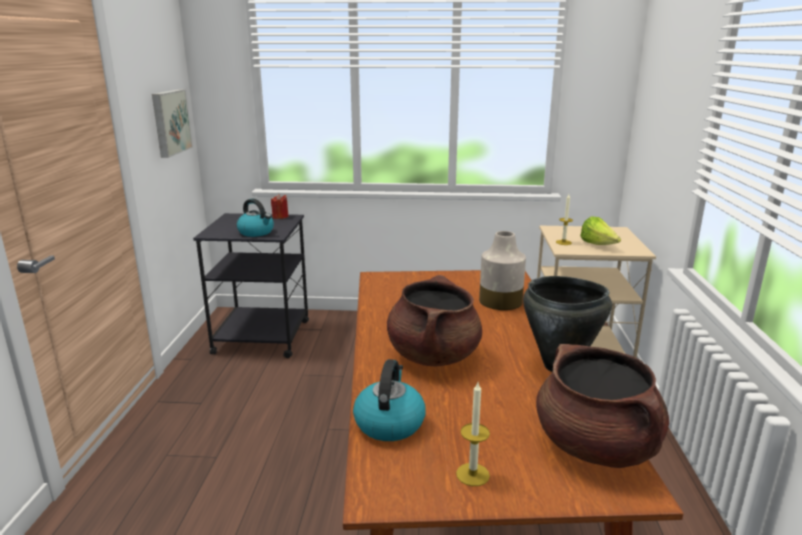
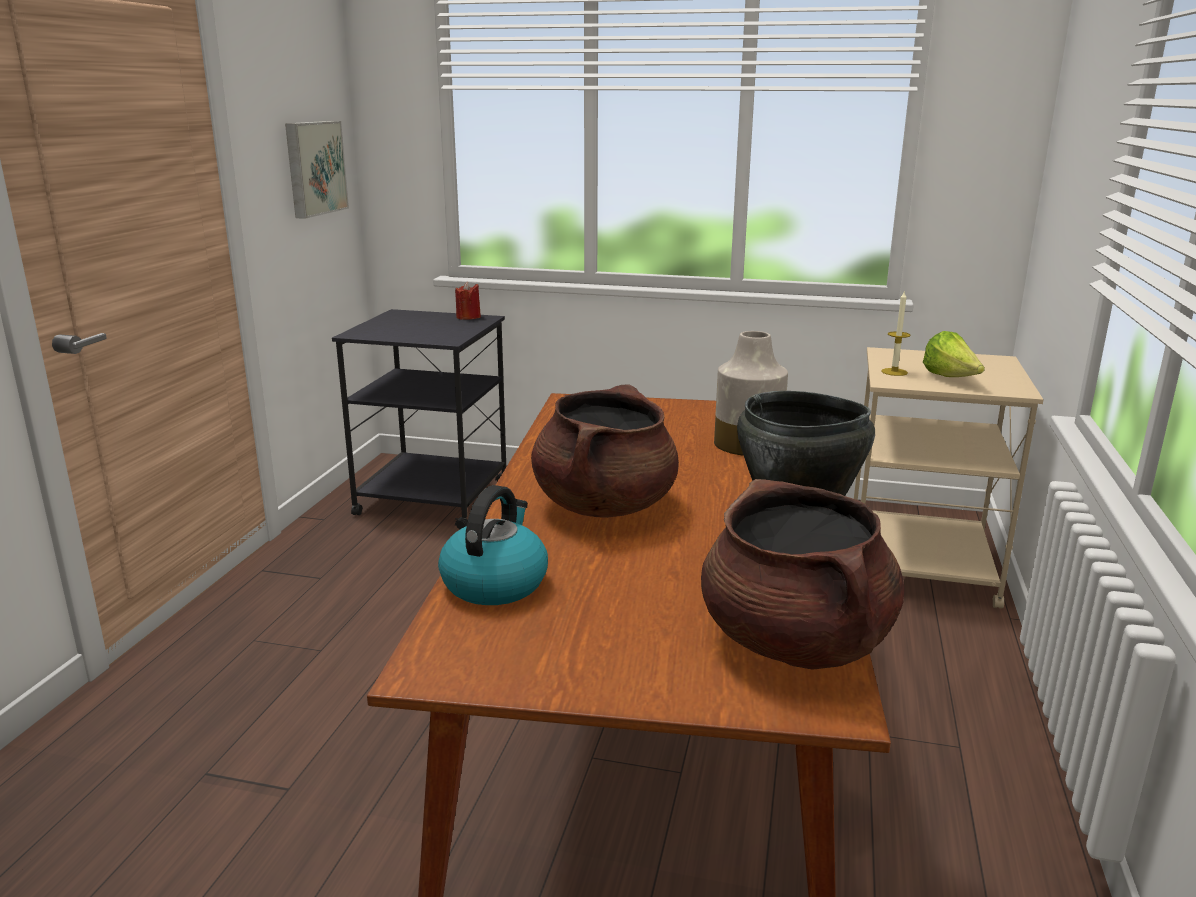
camera: 10 degrees right, 0 degrees up
kettle [237,199,274,237] -> none
candle [456,382,490,486] -> none

